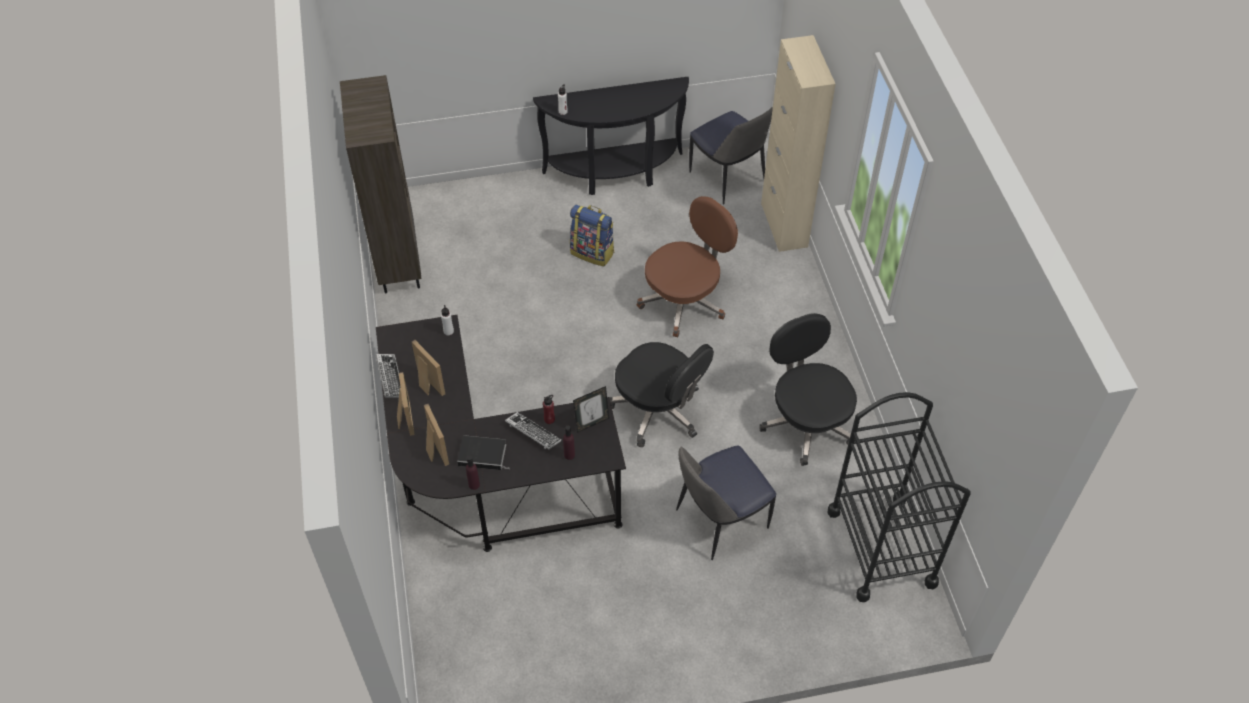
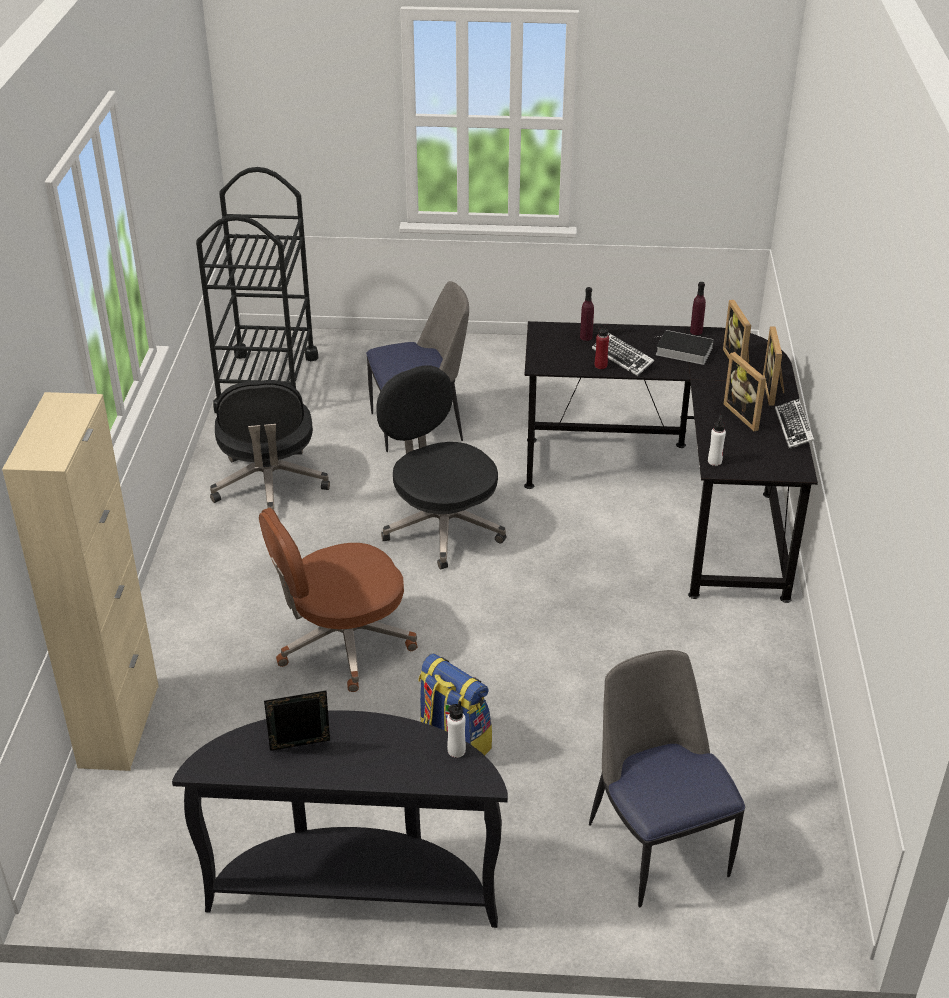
camera: 165 degrees left, 15 degrees down
brown bookcase [340,75,421,293] -> none
picture frame [573,386,609,433] -> picture frame moved to [264,691,330,751]
chair [689,107,773,205] -> chair moved to [589,650,745,907]

